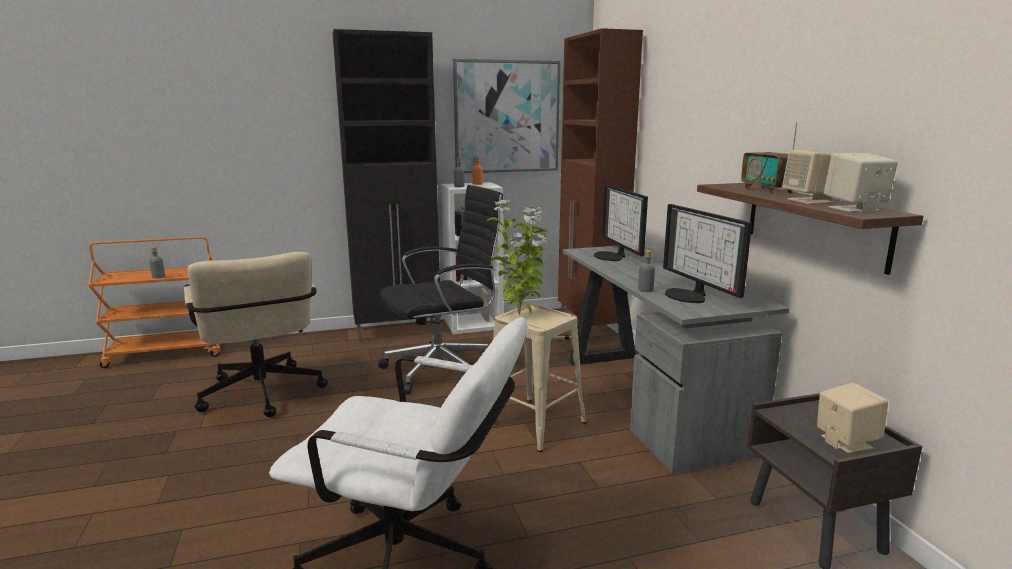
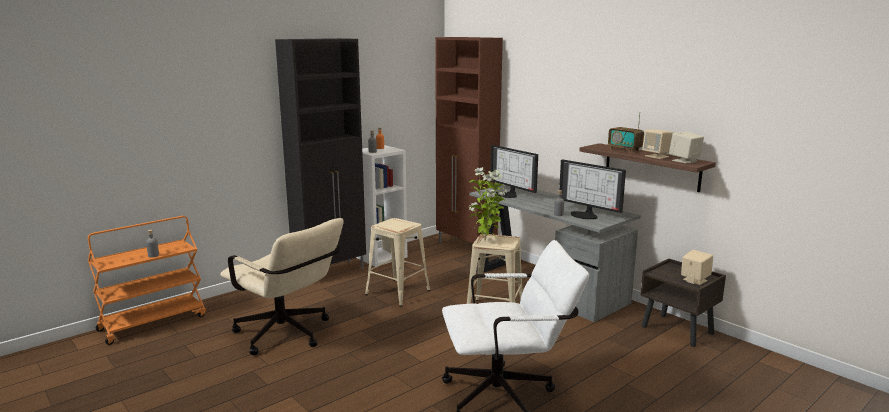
camera: 25 degrees left, 0 degrees up
black office chair [378,185,503,394] -> beige stool [365,218,430,307]
picture [453,59,560,173] -> none

